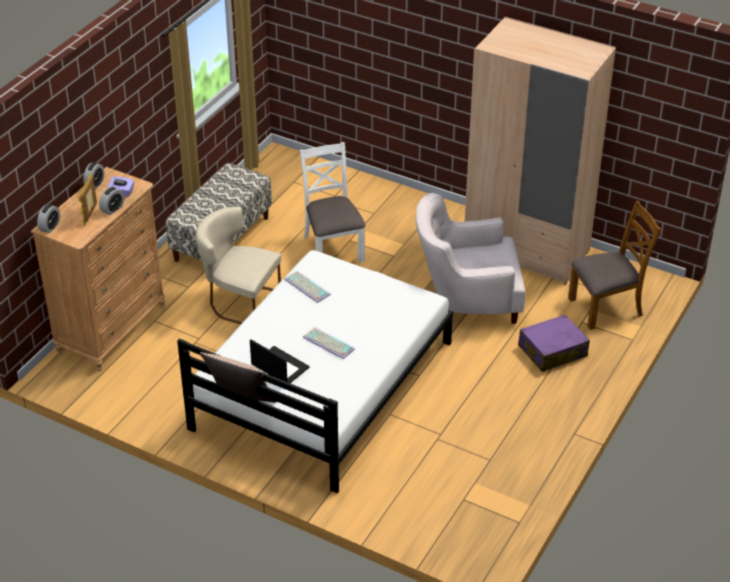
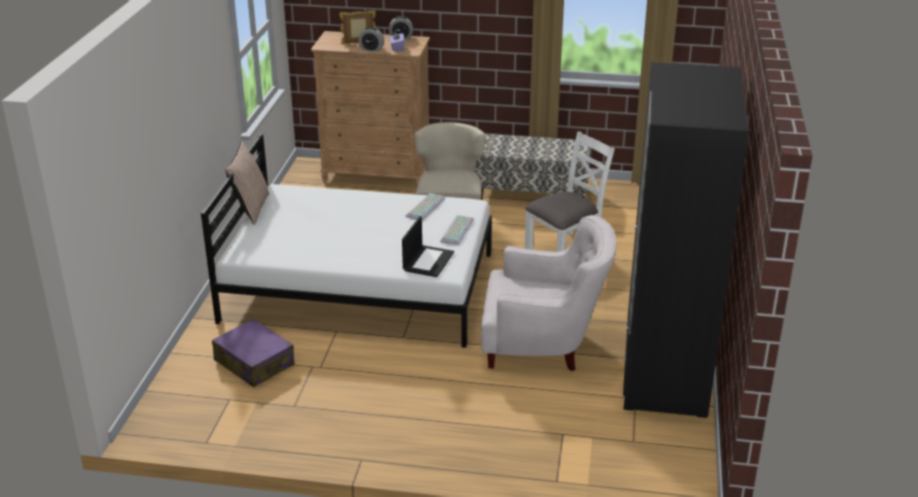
camera: 70 degrees right, 10 degrees down
alarm clock [37,204,60,233] -> none
laptop [250,339,309,383] -> laptop moved to [402,216,454,277]
keyboard [303,327,355,359] -> keyboard moved to [440,215,474,245]
white armchair [416,193,525,324] -> white armchair turned 120 degrees clockwise [481,215,616,371]
beige wardrobe [465,17,616,285] -> black wardrobe [623,61,749,418]
purple suitcase [518,314,590,372] -> purple suitcase moved to [212,319,294,387]
brown chair [568,201,661,330] -> none

